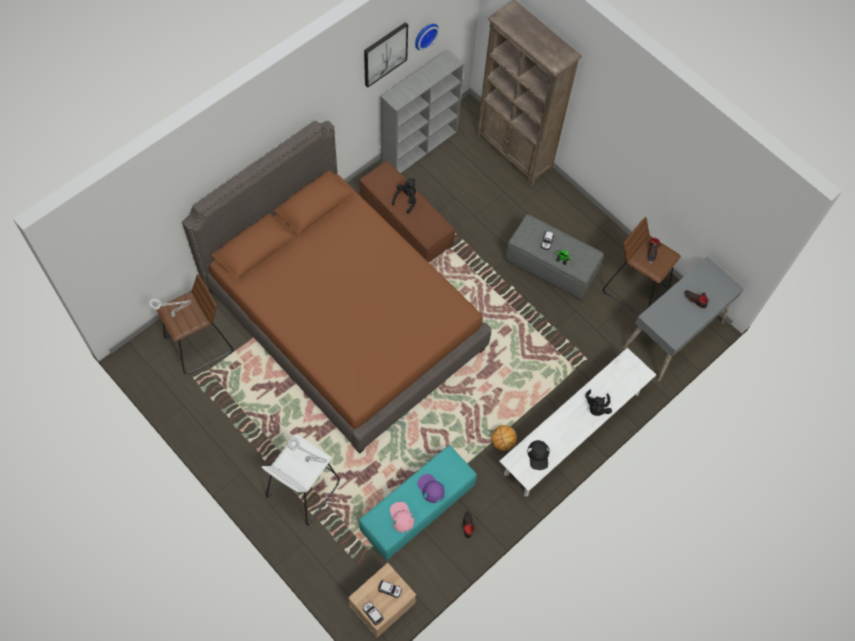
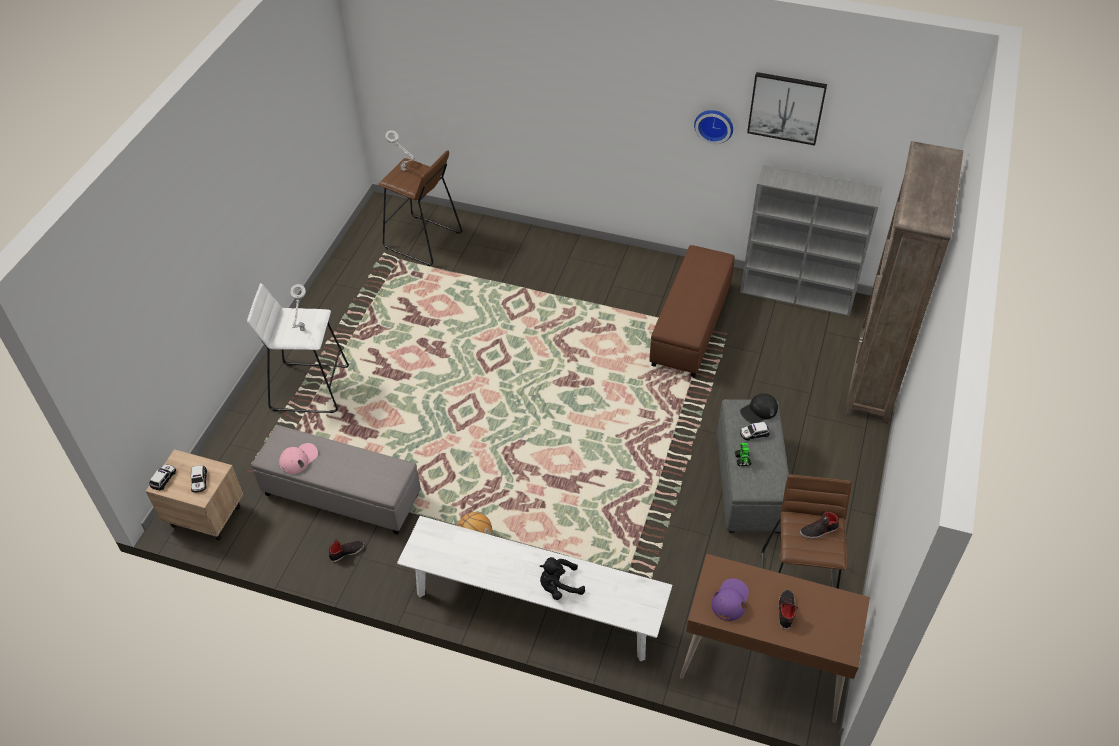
camera: 65 degrees right, 15 degrees down
brown bed [182,121,491,454] -> none
turquoise ottoman [359,445,477,560] -> grey ottoman [252,425,421,535]
black plush toy [392,178,416,213] -> none
wall clock [415,24,439,50] -> wall clock moved to [694,110,733,144]
purple cap [417,474,445,503] -> purple cap moved to [711,579,749,621]
black cap [527,440,550,470] -> black cap moved to [740,393,778,424]
grey desk [623,257,744,381] -> brown desk [680,554,870,723]

